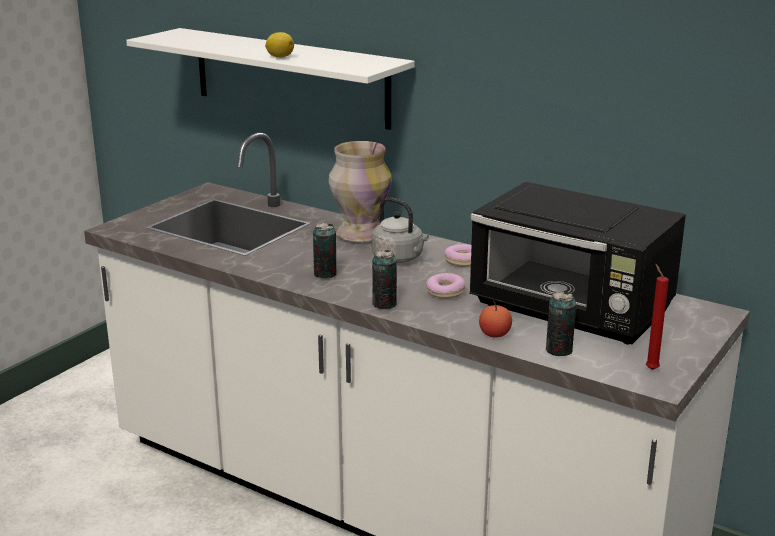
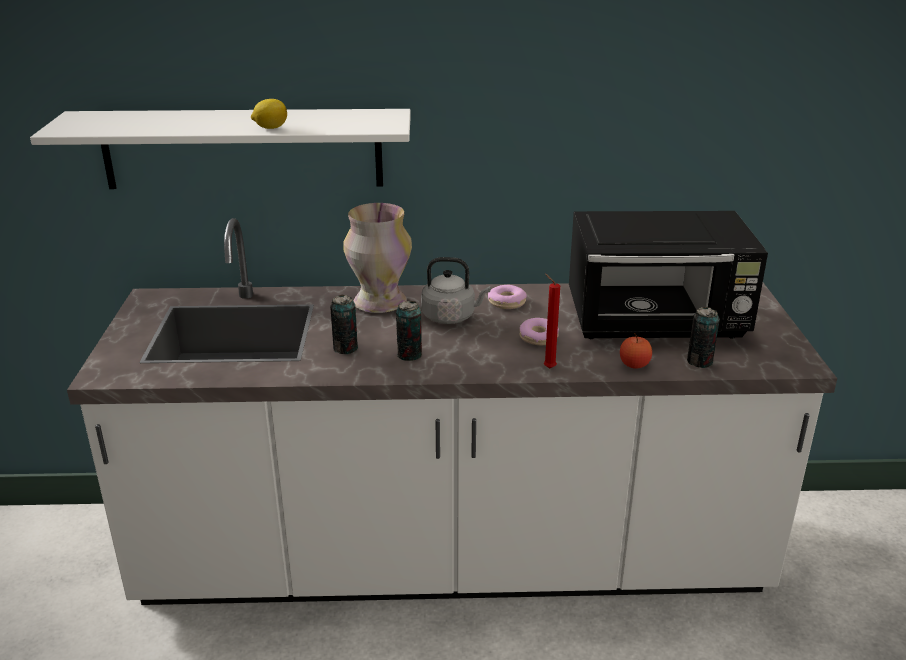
camera: 35 degrees left, 5 degrees up
can [372,250,397,309] -> can moved to [330,295,358,354]
red candle [646,264,669,370] -> red candle moved to [544,273,560,368]

